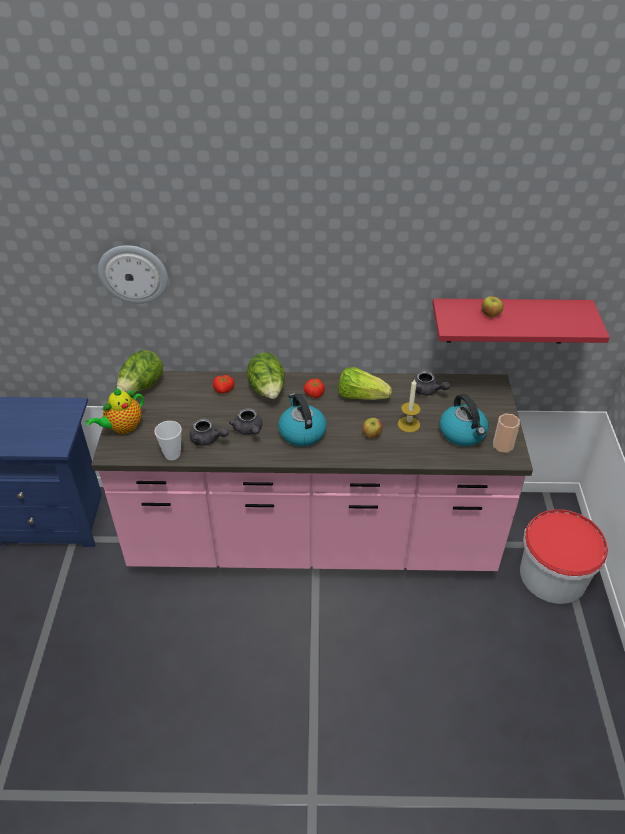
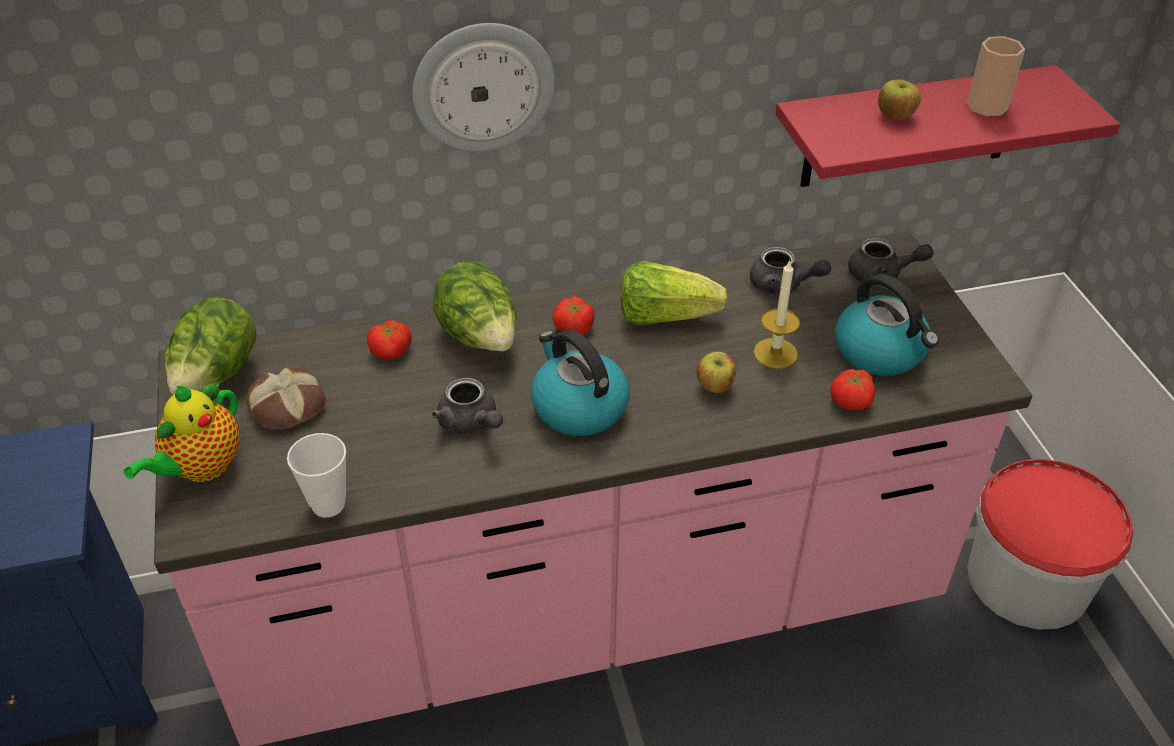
camera: 15 degrees left, 0 degrees up
wall clock [98,245,168,304] -> wall clock moved to [412,23,555,152]
grey teapot [189,419,229,446] -> grey teapot moved to [848,238,934,282]
cup [493,413,520,453] -> cup moved to [967,36,1025,116]
none -> bread [246,367,326,429]
none -> tomato [830,369,875,410]

